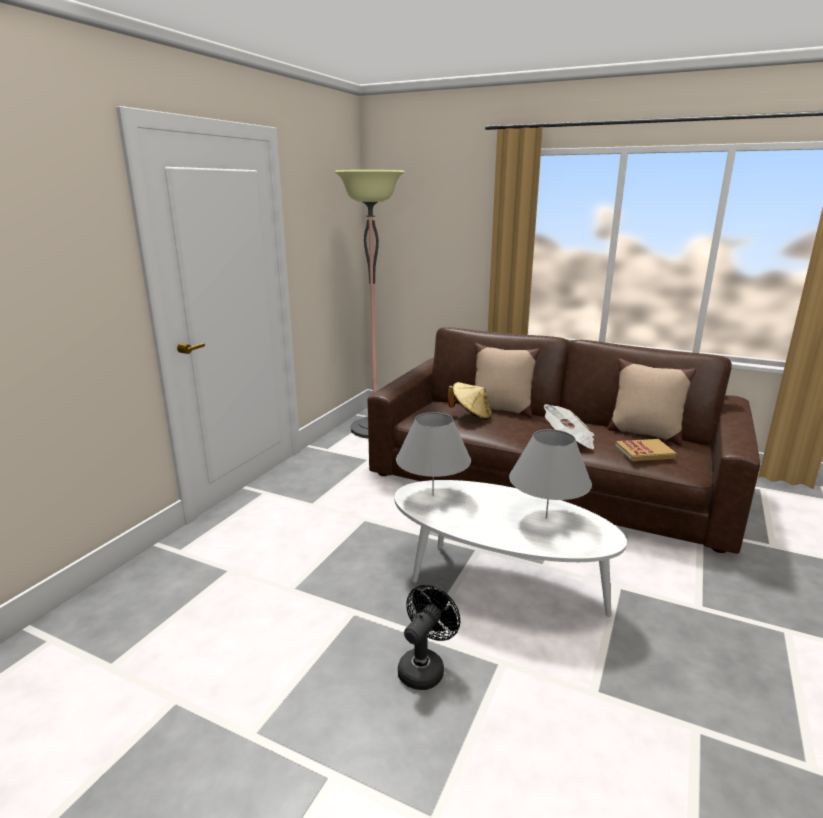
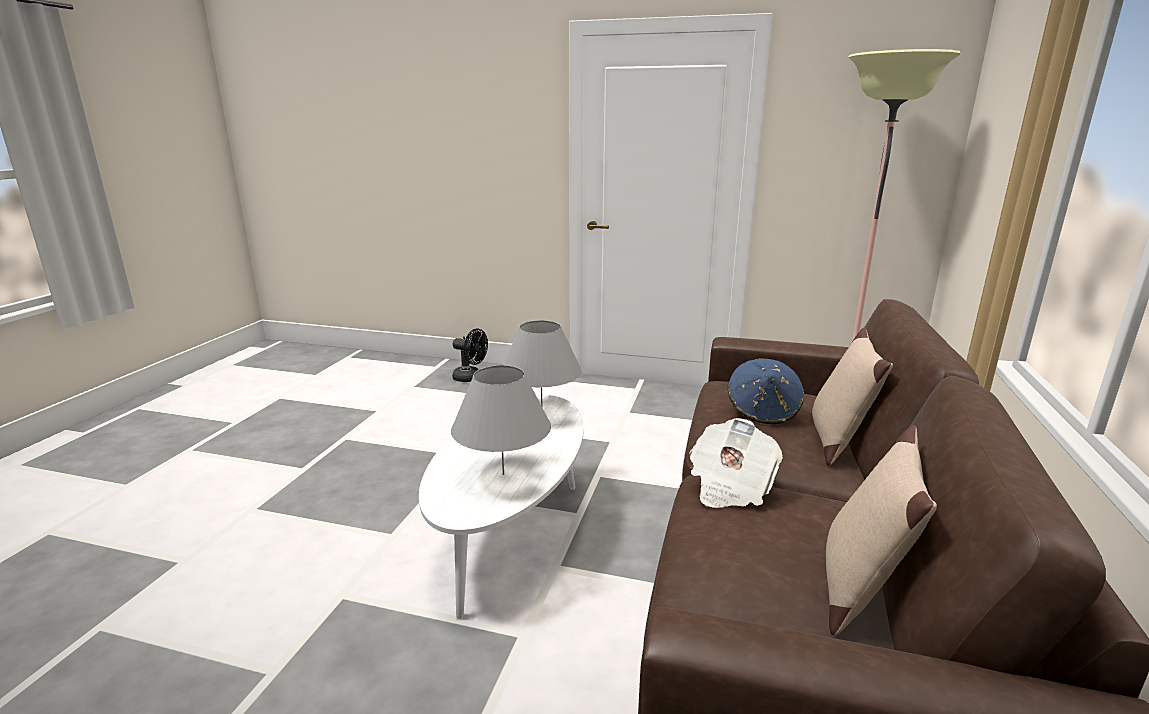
camera: 80 degrees right, 0 degrees up
black fan [398,585,460,690] -> black fan moved to [452,329,488,382]
beige hat [448,382,492,420] -> blue hat [727,359,804,424]
book [615,439,677,461] -> none

